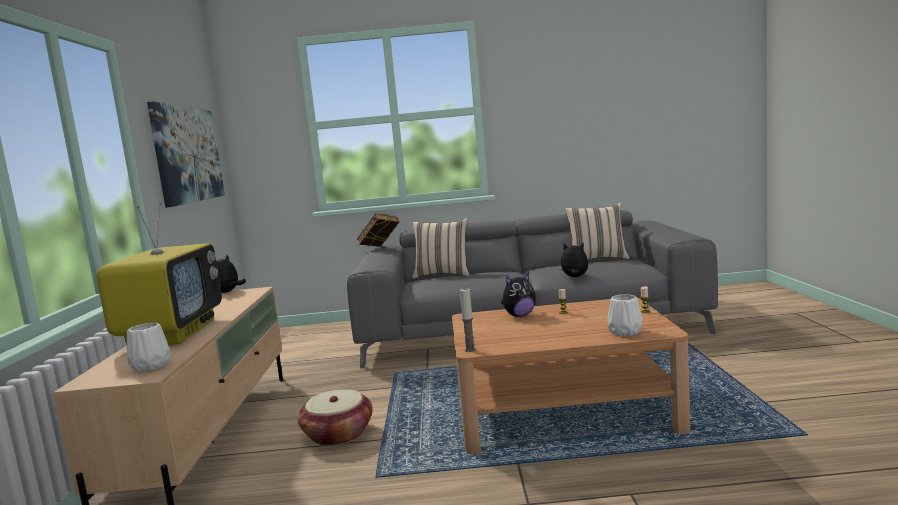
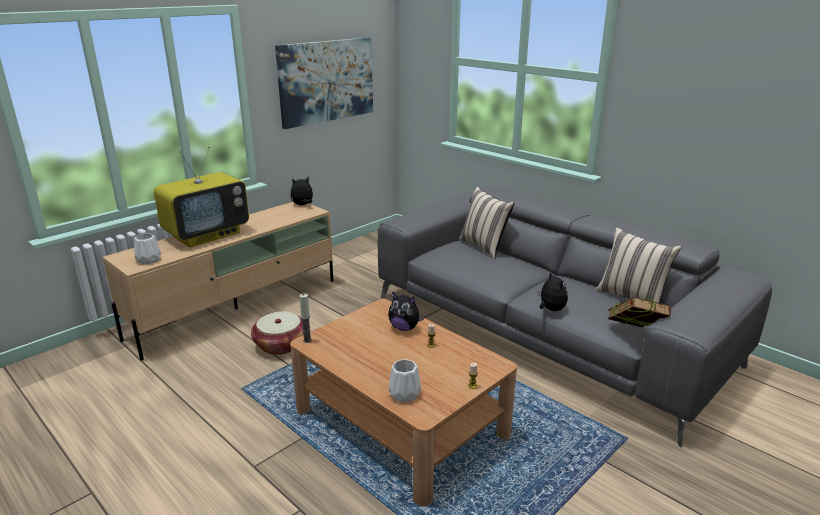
camera: 45 degrees right, 15 degrees up
book [357,214,399,247] -> book moved to [608,297,671,327]

